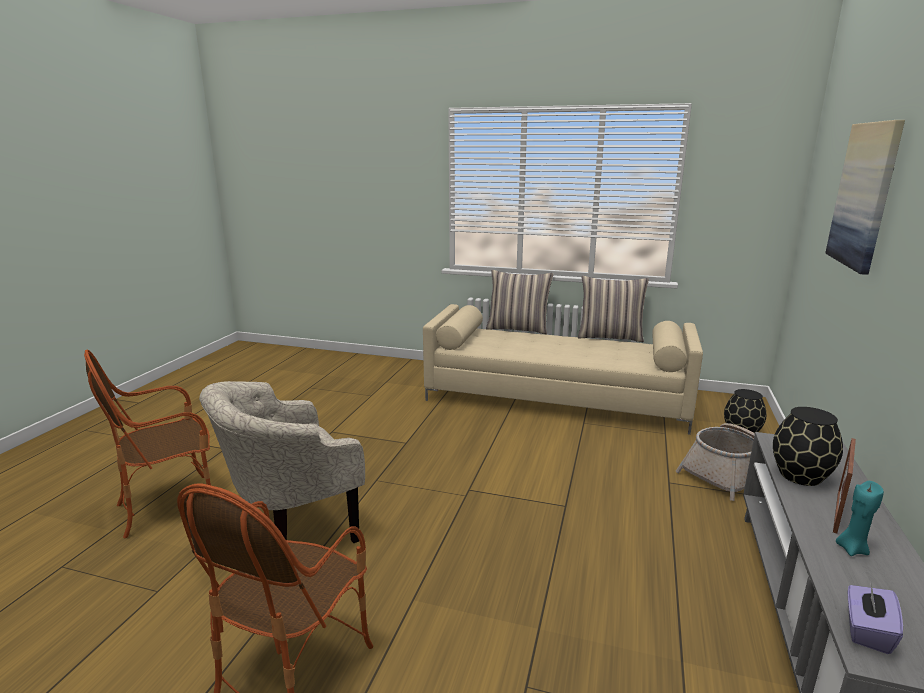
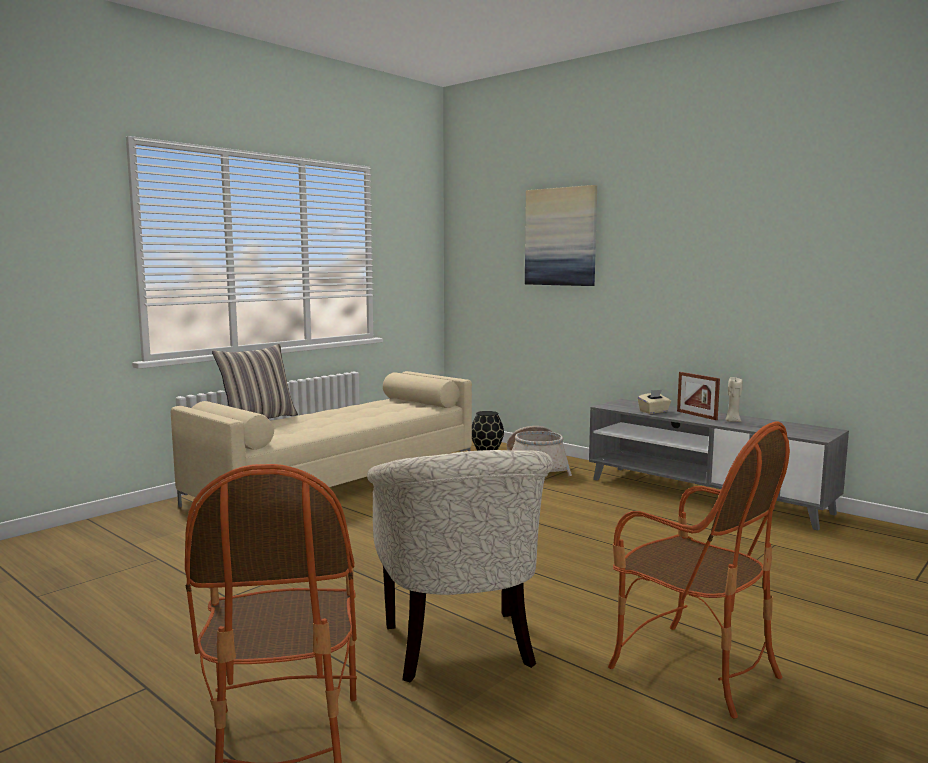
camera: 65 degrees left, 10 degrees down
pillow [578,276,649,342] -> none
black vase [773,407,843,486] -> beige tissue box [638,390,671,414]
turquoise candle [836,481,884,556] -> beige candle [726,377,743,422]
purple tissue box [848,583,903,654] -> none

